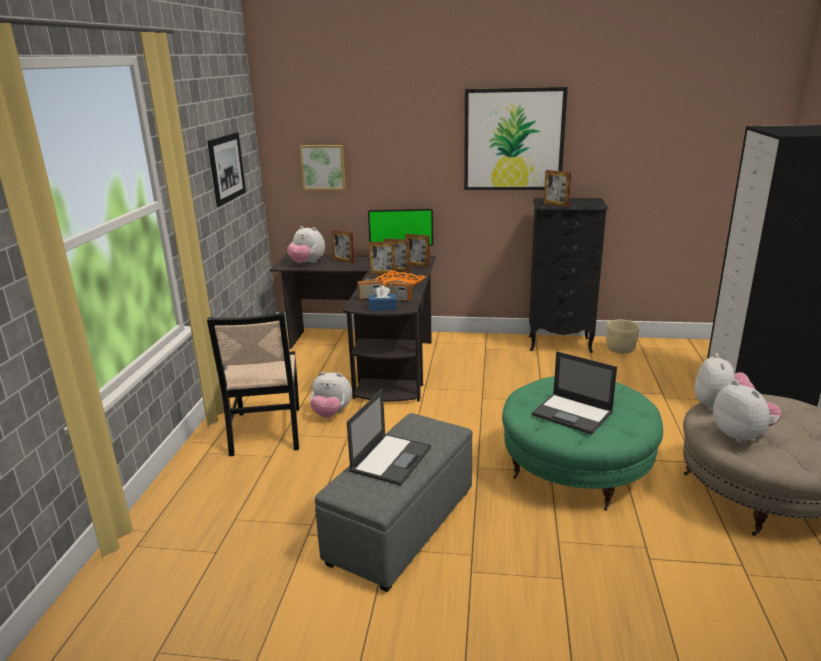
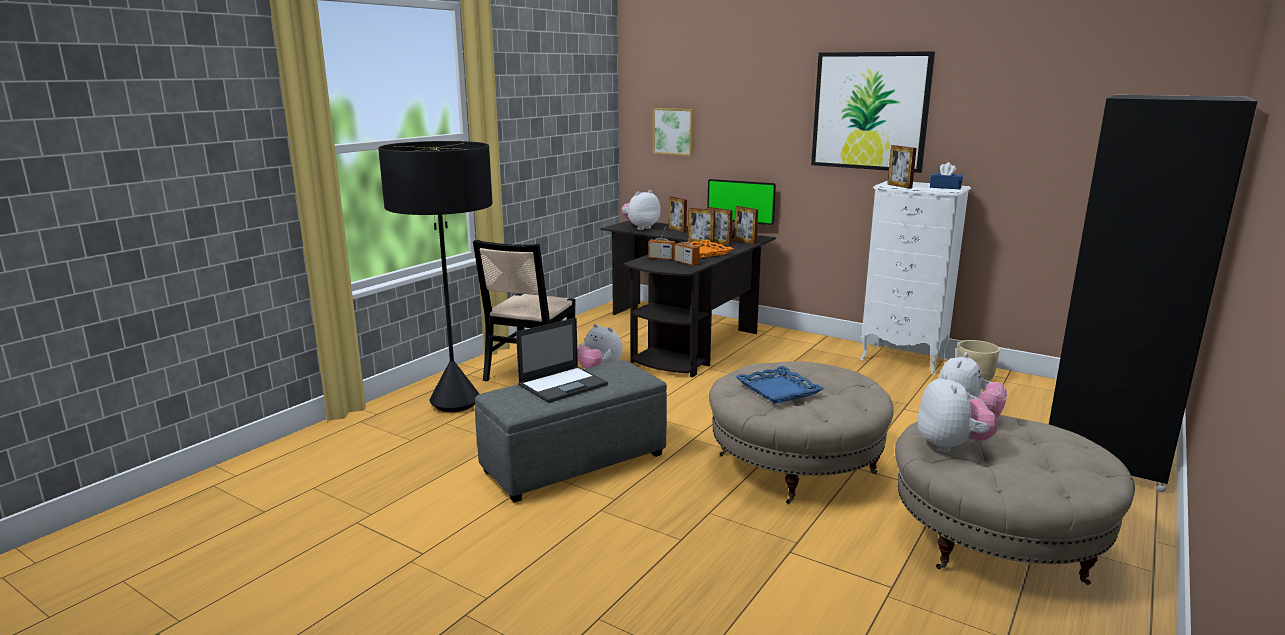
camera: 25 degrees right, 5 degrees down
picture [208,132,246,207] -> none
plush toy [287,226,325,263] -> plush toy turned 90 degrees clockwise [621,190,661,230]
blue tissue box [369,285,397,311] -> blue tissue box moved to [930,162,963,189]
green ottoman [502,376,663,511] -> beige ottoman [709,361,894,504]
black dresser [529,198,609,353] -> white dresser [860,181,971,374]
laptop [532,351,617,435] -> blue tray [736,366,824,404]
none -> black floor lamp [378,141,492,412]

